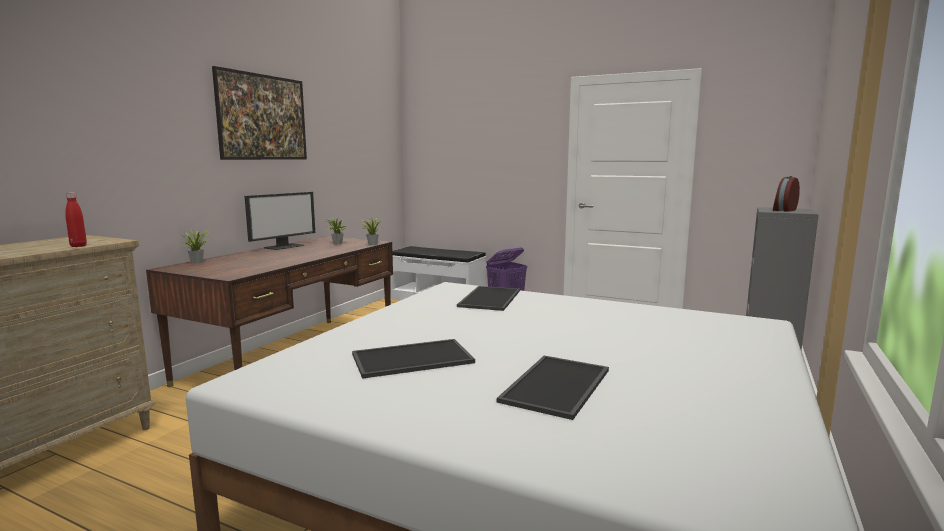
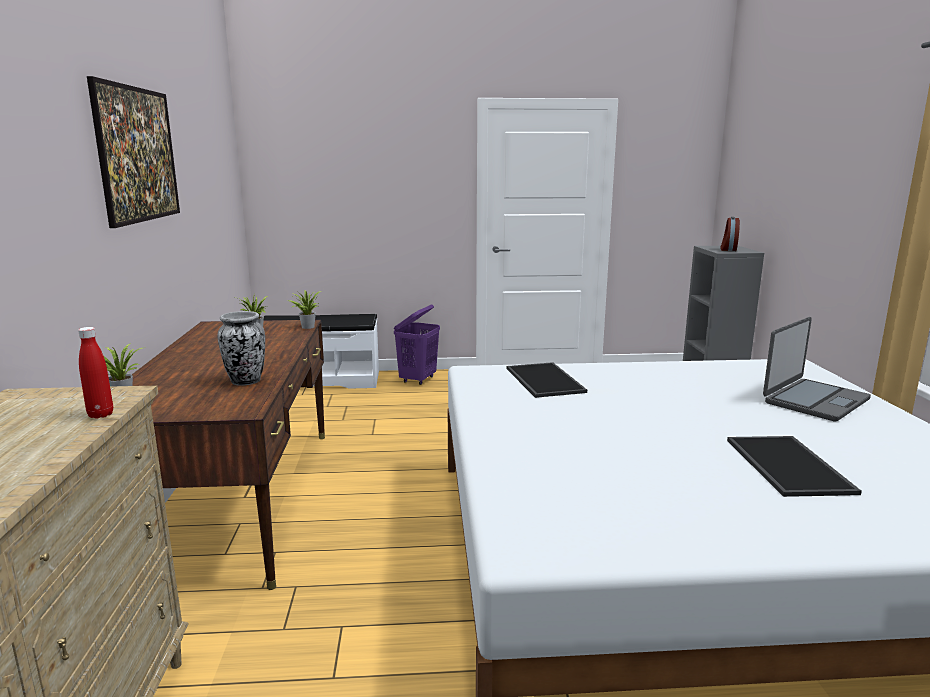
camera: 30 degrees left, 5 degrees up
monitor [245,192,315,250] -> none
tray [352,339,475,379] -> none
none -> vase [218,311,265,386]
none -> laptop [763,317,871,422]

